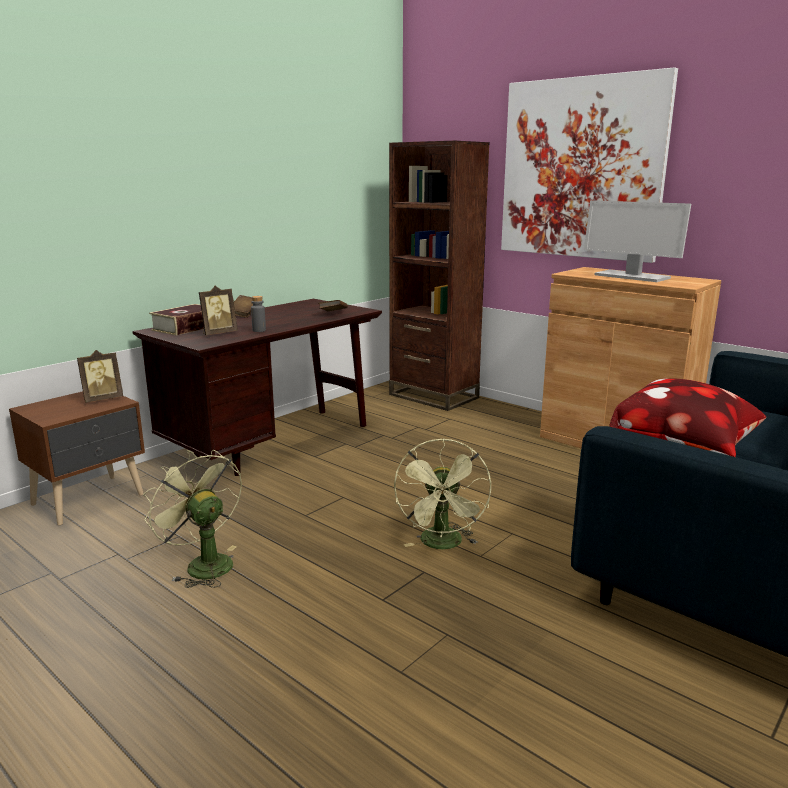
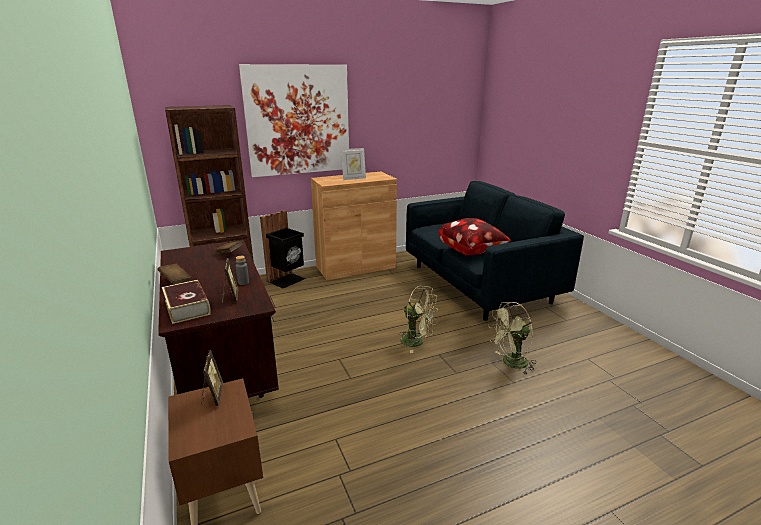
camera: 65 degrees left, 5 degrees up
green fan [143,450,242,588] -> green fan moved to [488,302,536,374]
monitor [584,200,691,282] -> picture frame [341,148,366,180]
none -> black trash can [260,210,305,289]

